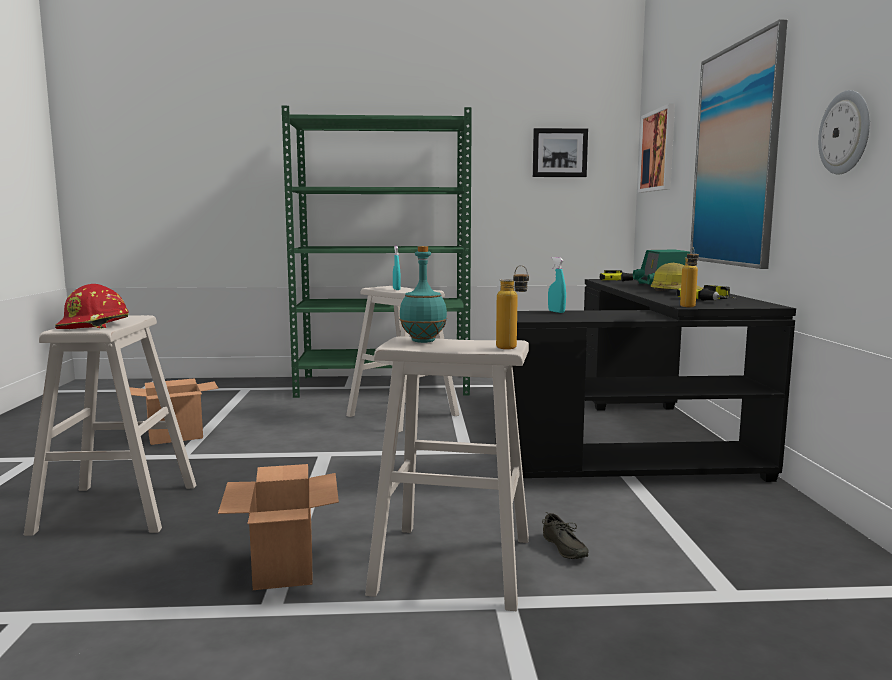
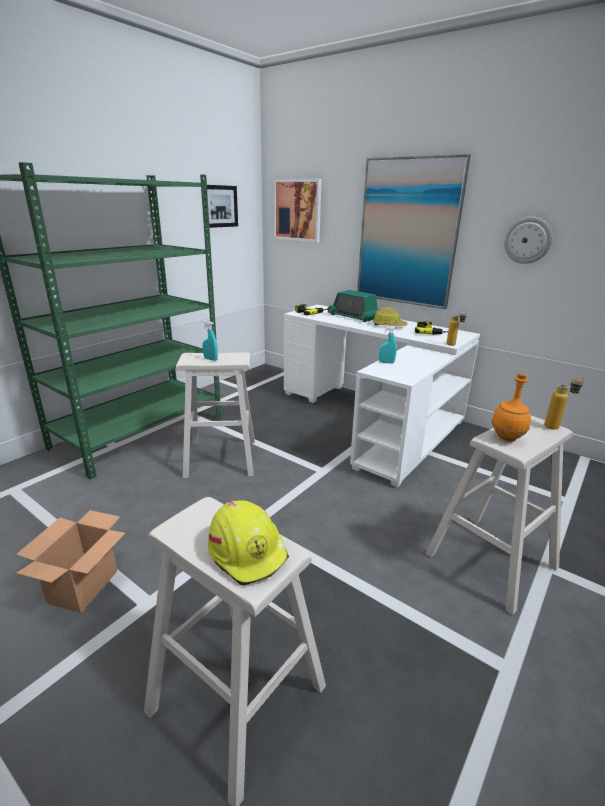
camera: 50 degrees left, 15 degrees up
red hard hat [55,284,128,329] -> yellow hard hat [208,500,289,586]
cardboard box [218,464,339,590] -> none
turquoise bottle [399,246,447,343] -> orange bottle [491,373,531,442]
black desk [495,279,796,482] -> white desk [284,305,480,488]
grey shoe [542,512,588,559] -> none

